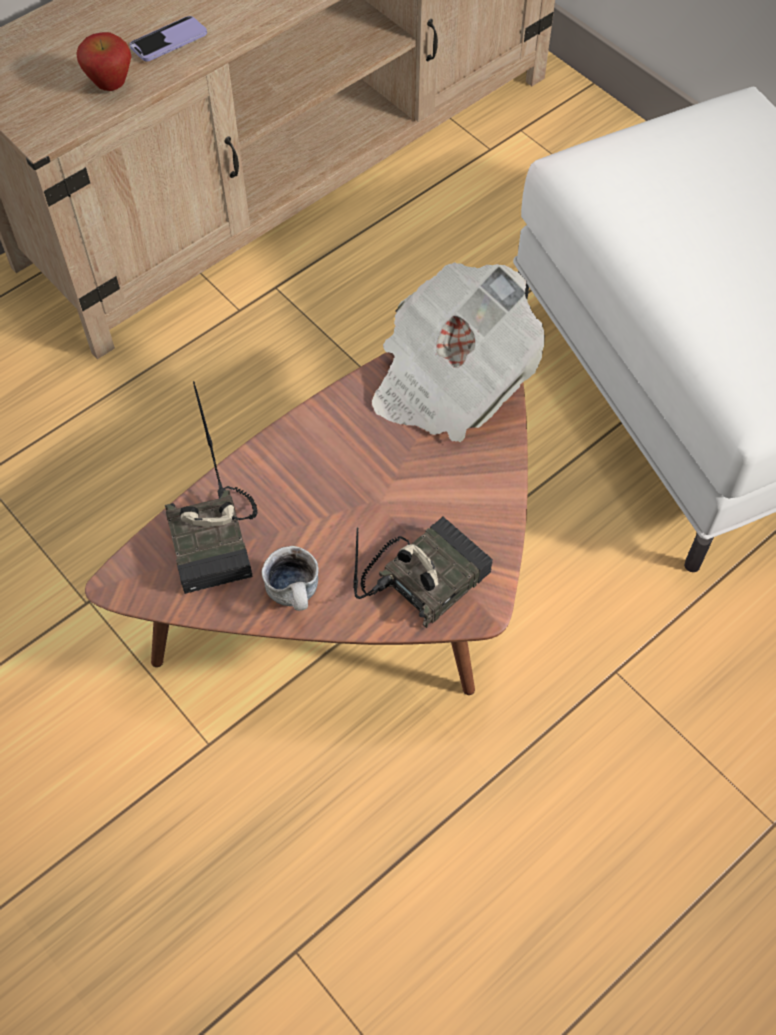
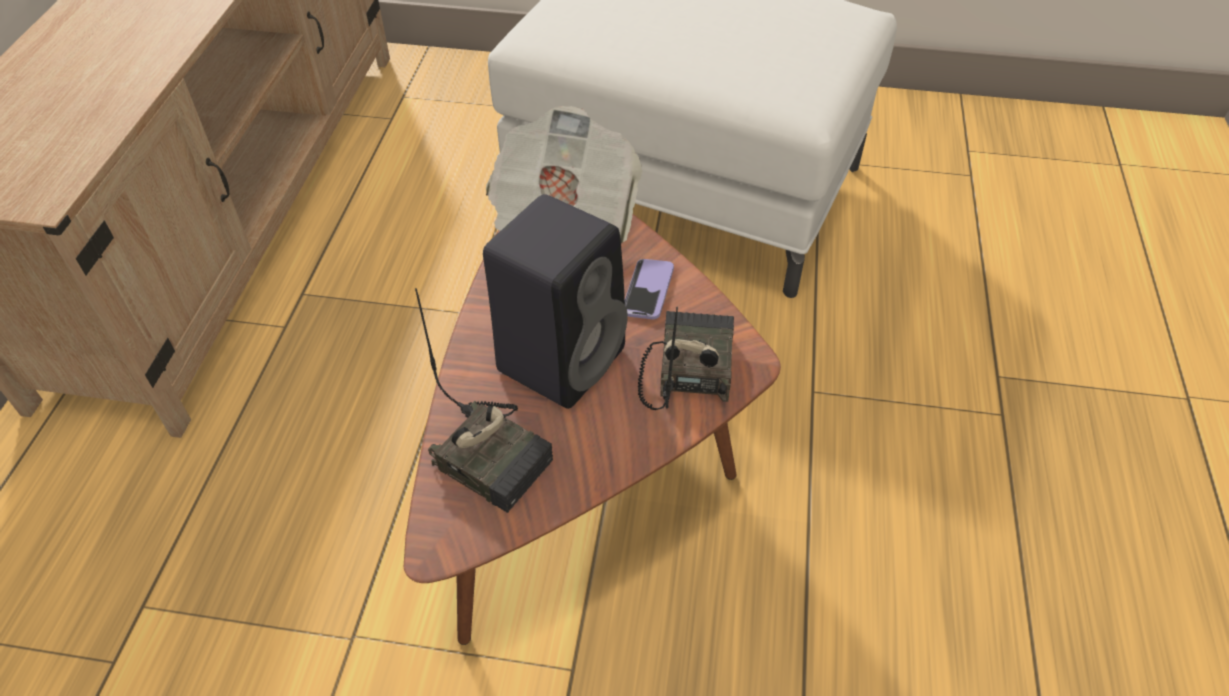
camera: 40 degrees left, 10 degrees down
apple [76,32,132,91] -> none
phone [130,16,207,61] -> phone moved to [625,259,674,319]
mug [262,546,319,611] -> none
none -> black speaker [483,194,628,409]

